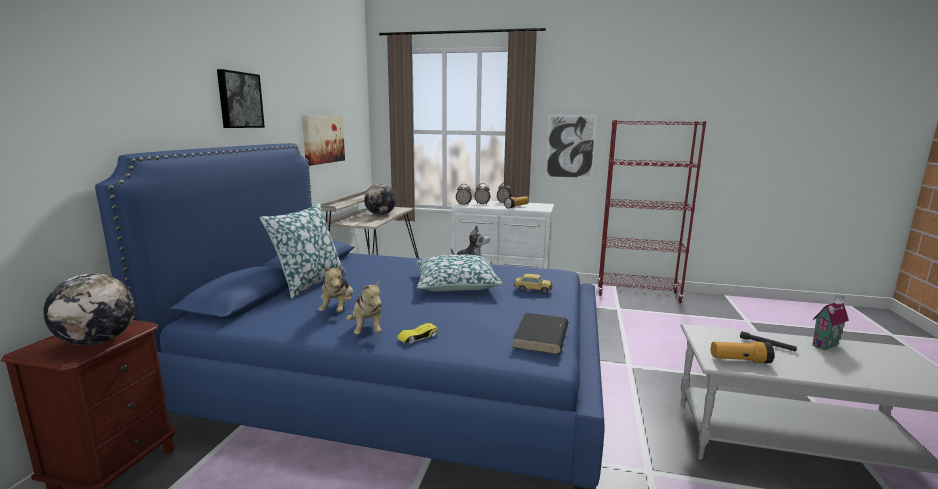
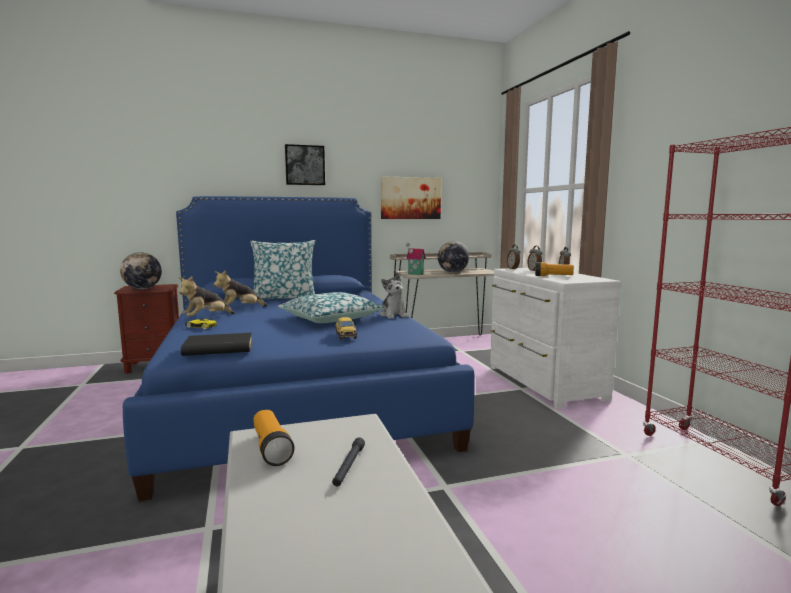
camera: 60 degrees right, 5 degrees down
picture [545,115,597,179] -> none
toy house [812,295,849,350] -> toy house moved to [406,242,426,275]

